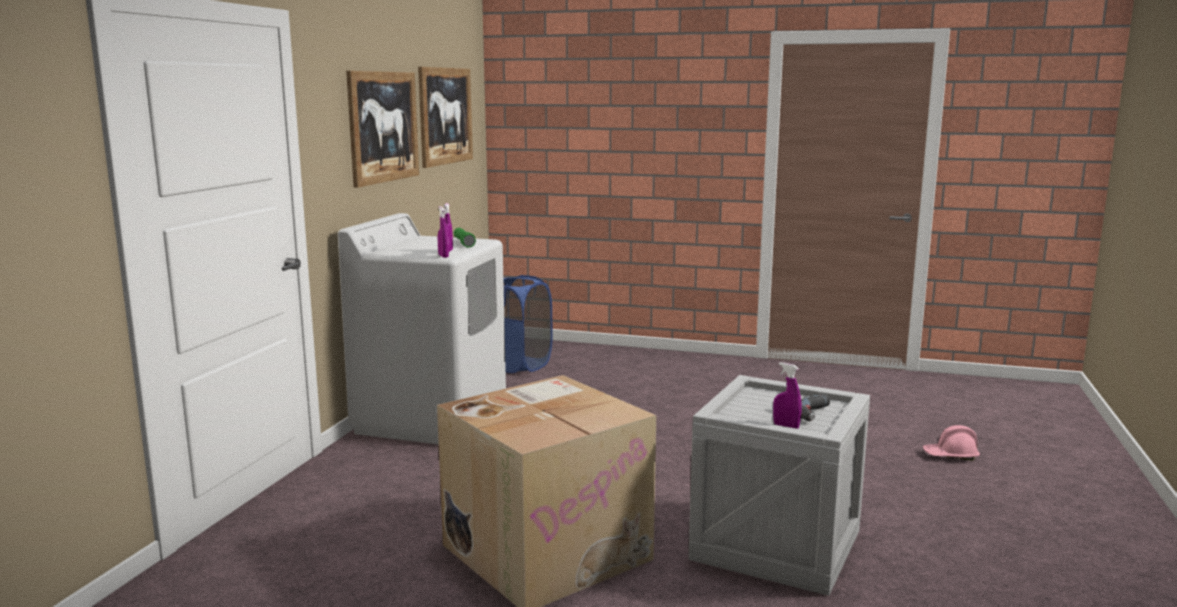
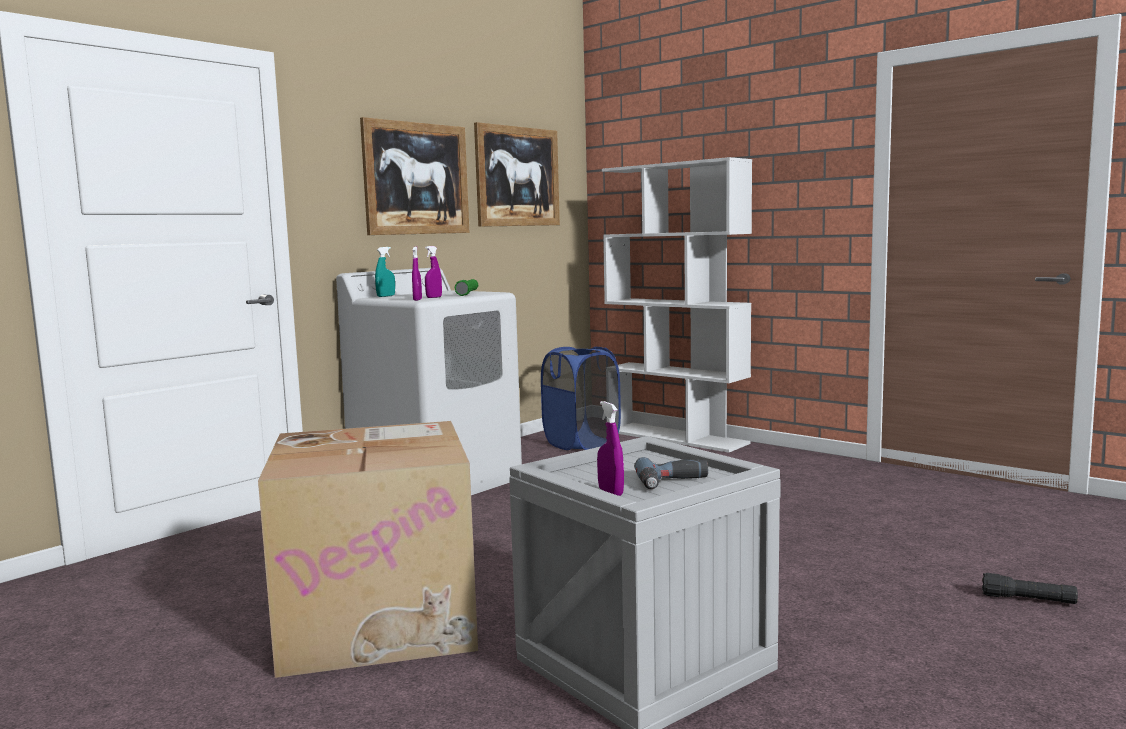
camera: 25 degrees right, 5 degrees down
pink hard hat [923,425,980,461] -> black flashlight [982,573,1078,604]
none -> turquoise spray bottle [375,247,395,297]
none -> white bookcase [602,157,752,453]

